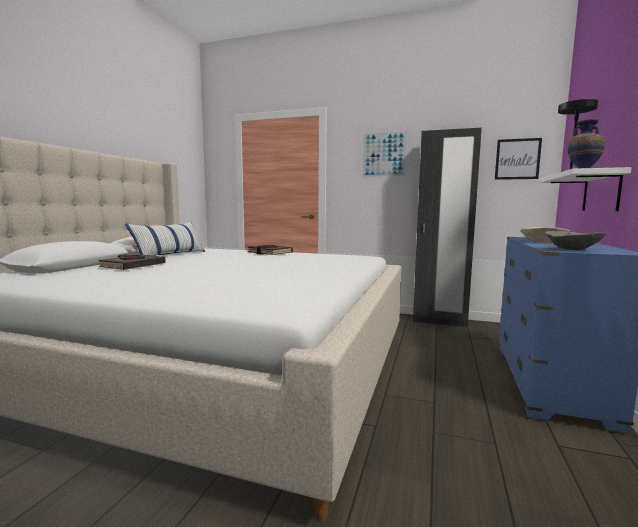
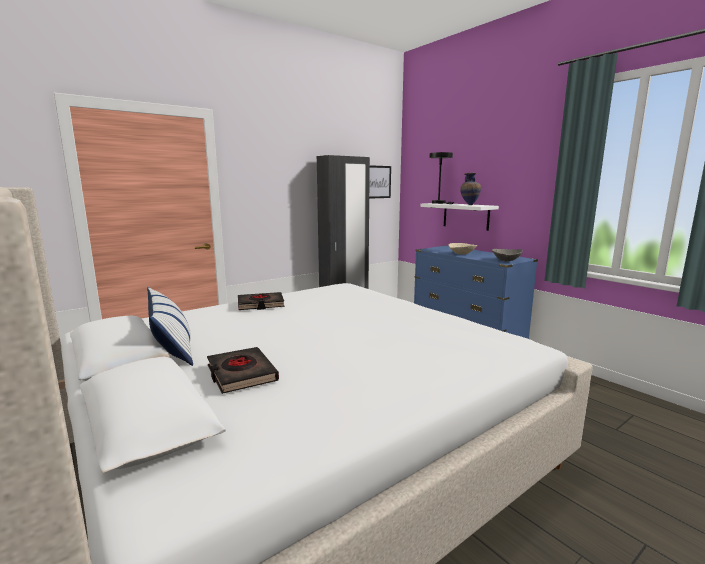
camera: 55 degrees left, 5 degrees up
picture [361,130,408,178] -> none

